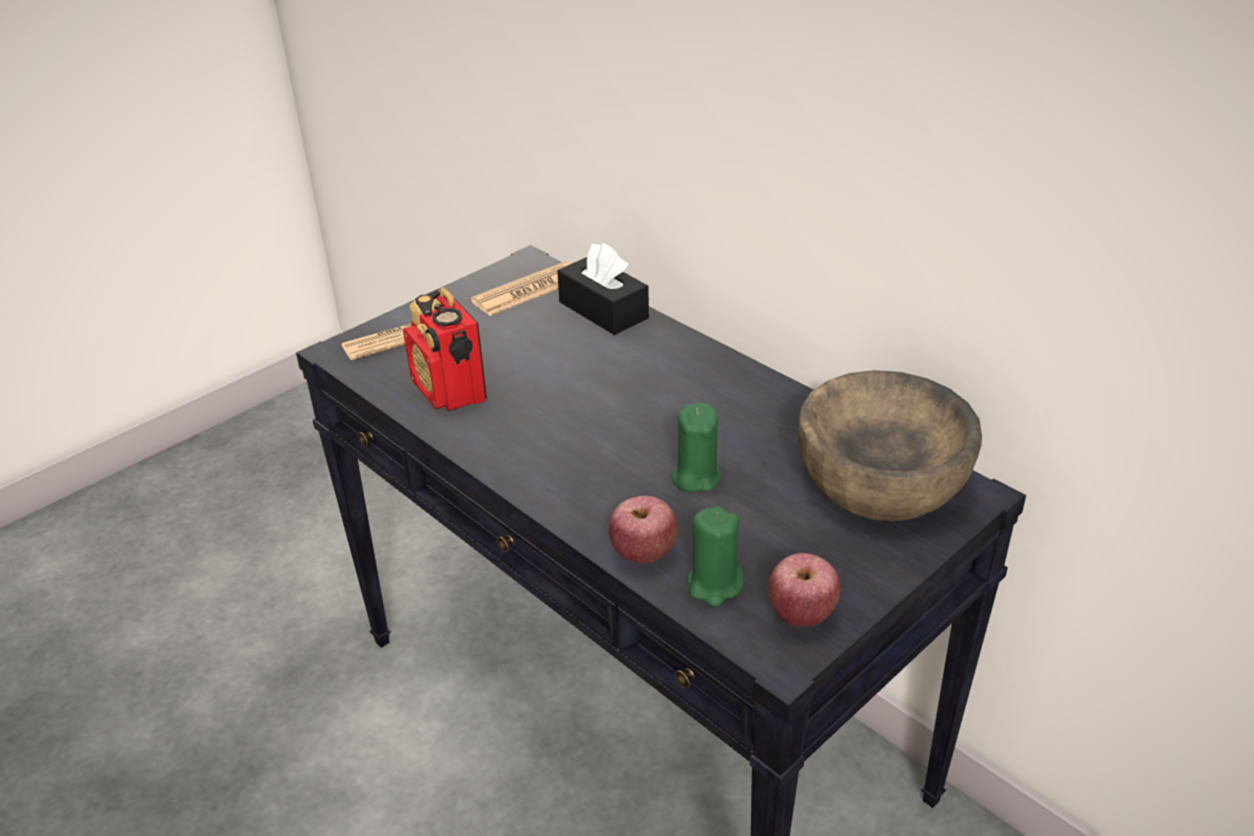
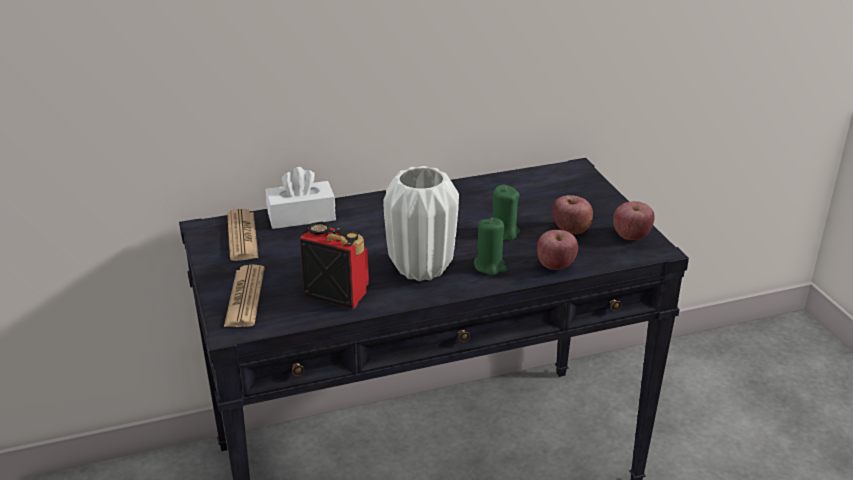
camera: 65 degrees left, 5 degrees down
radio [403,288,487,411] -> radio turned 150 degrees counterclockwise [300,221,369,309]
black tissue box [557,243,649,335] -> white tissue box [266,167,336,229]
green candle [687,506,744,607] -> green candle moved to [474,217,507,275]
brown bowl [798,370,982,521] -> none
none -> white vase [383,166,459,281]
none -> apple [552,195,593,234]

